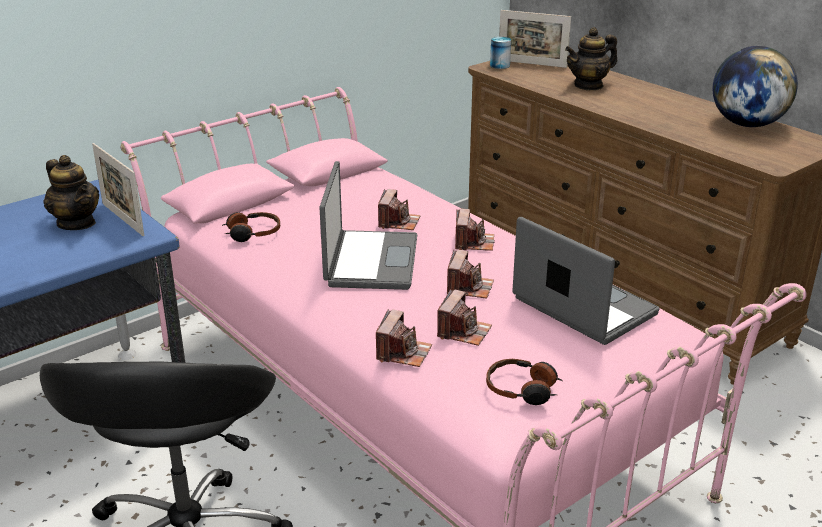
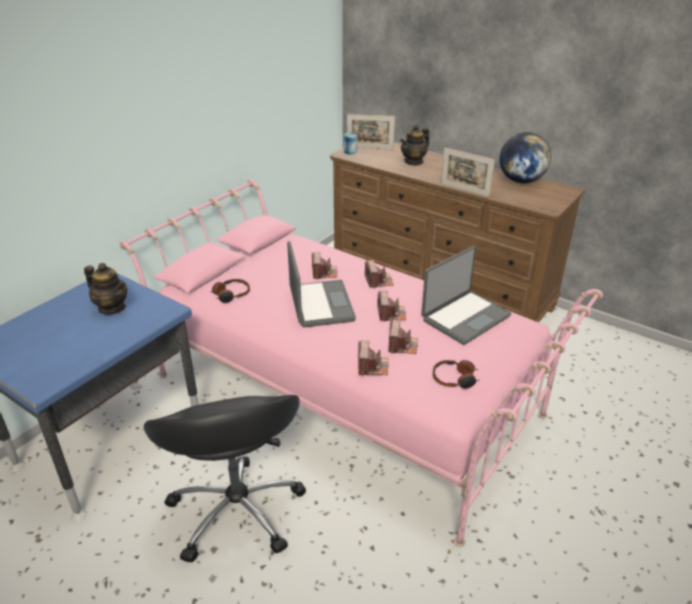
camera: 15 degrees left, 5 degrees up
picture frame [92,143,144,236] -> picture frame moved to [441,148,495,197]
laptop [512,217,660,345] -> laptop turned 105 degrees clockwise [421,246,512,345]

